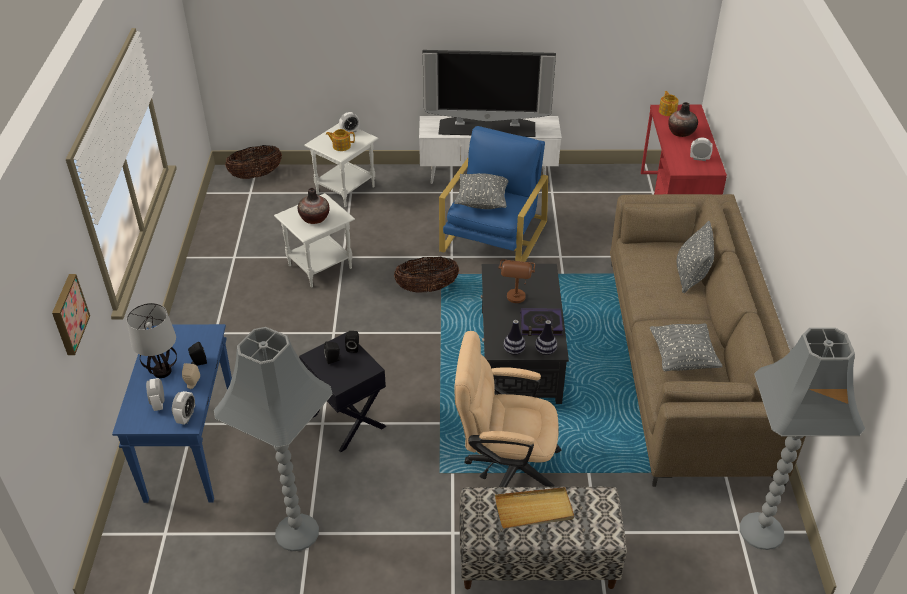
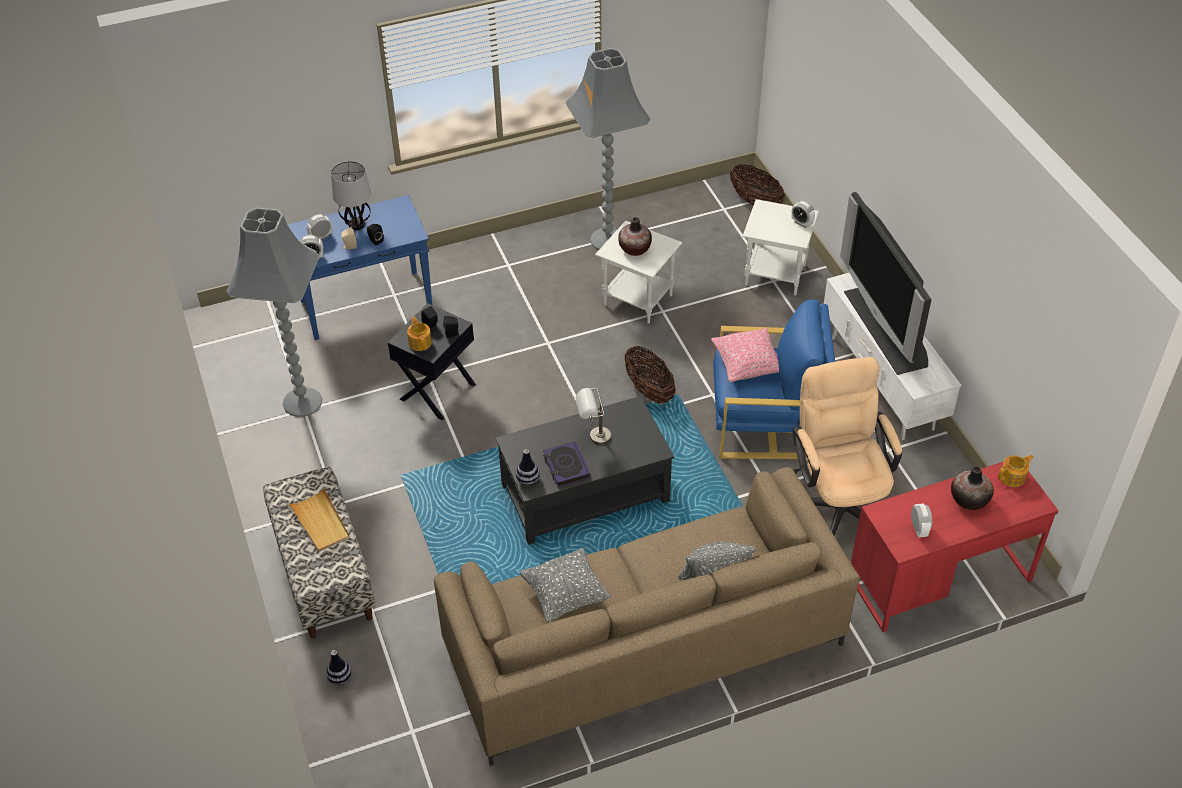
camera: 70 degrees right, 5 degrees up
picture [52,274,90,355] -> none
teapot [326,129,355,151] -> teapot moved to [407,317,432,351]
grey pillow [454,173,508,209] -> pink pillow [711,328,779,382]
beige office chair [454,331,561,487] -> beige office chair moved to [792,357,902,535]
brown table lamp [498,259,535,303] -> grey table lamp [576,388,611,445]
vase [503,320,526,355] -> vase moved to [326,650,352,685]
grey floor lamp [740,328,865,550] -> grey floor lamp moved to [565,48,651,250]

